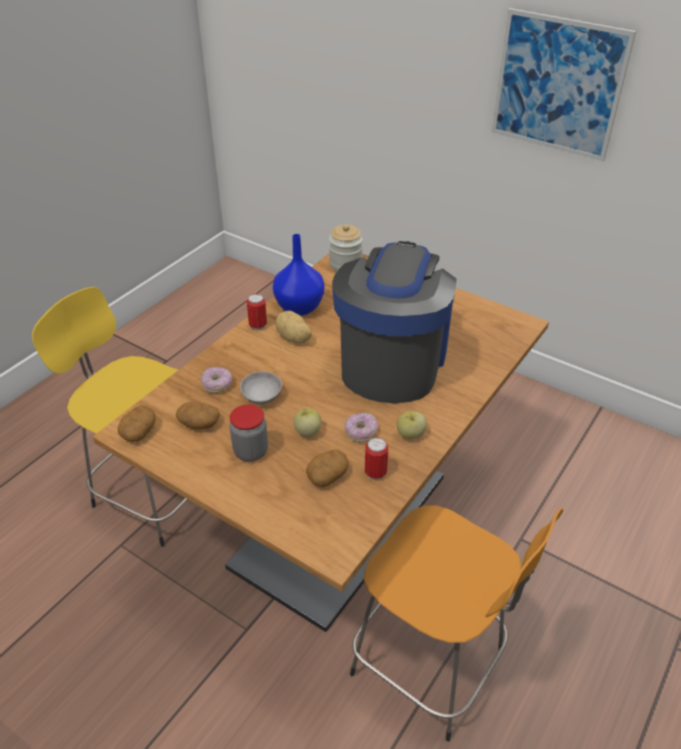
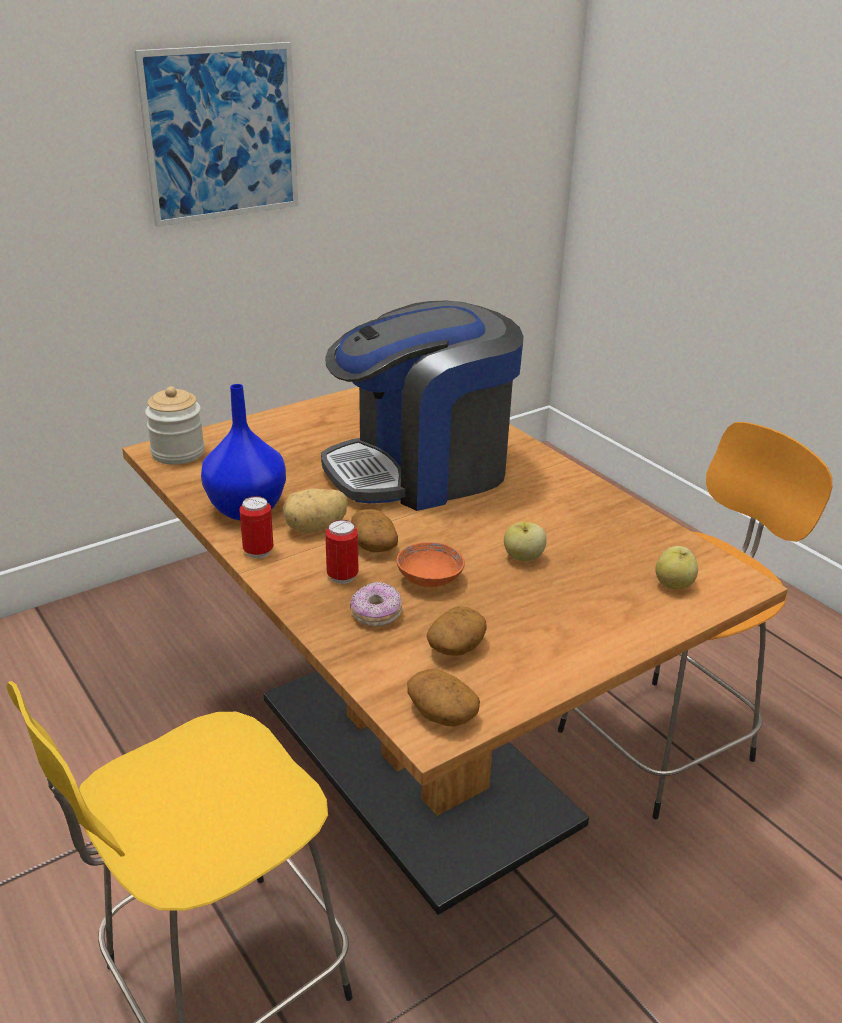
camera: 70 degrees left, 10 degrees down
jar [230,404,268,462] -> none
grey bowl [240,371,282,404] -> orange bowl [396,542,465,587]
potato [306,450,349,487] -> potato moved to [351,509,398,553]
coffee machine [332,241,456,403] -> coffee machine turned 60 degrees counterclockwise [321,300,524,511]
donut [344,413,378,443] -> none
can [365,438,388,480] -> can moved to [325,520,358,584]
apple [397,411,427,439] -> apple moved to [655,546,698,590]

